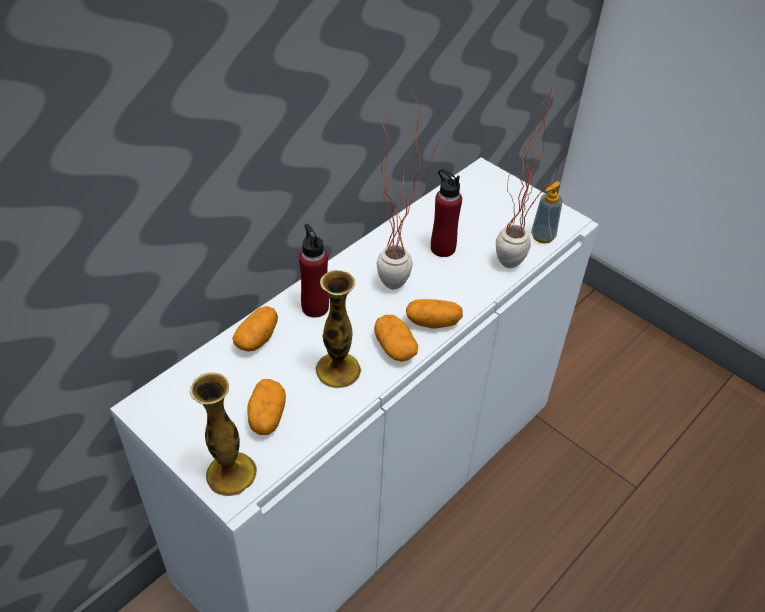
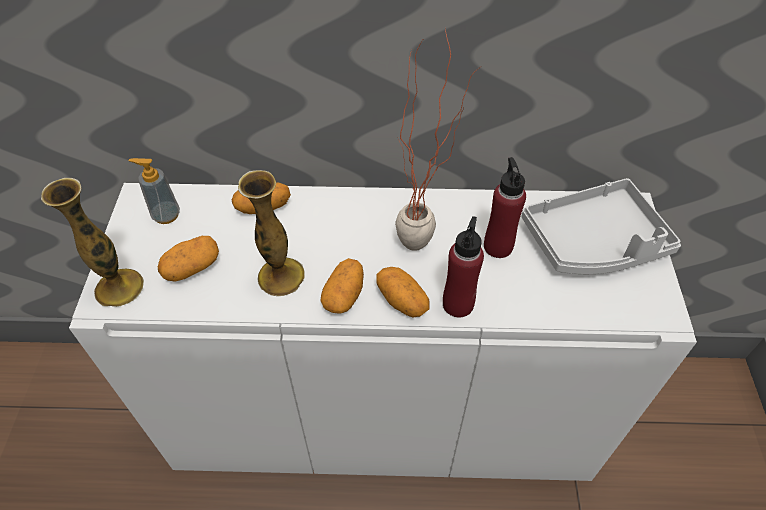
camera: 50 degrees right, 5 degrees up
red bottle [299,224,329,318] -> red bottle moved to [443,216,484,317]
potted plant [496,85,570,268] -> none
soap dispenser [531,182,563,243] -> soap dispenser moved to [128,158,180,224]
none -> grey tray [521,178,681,274]

